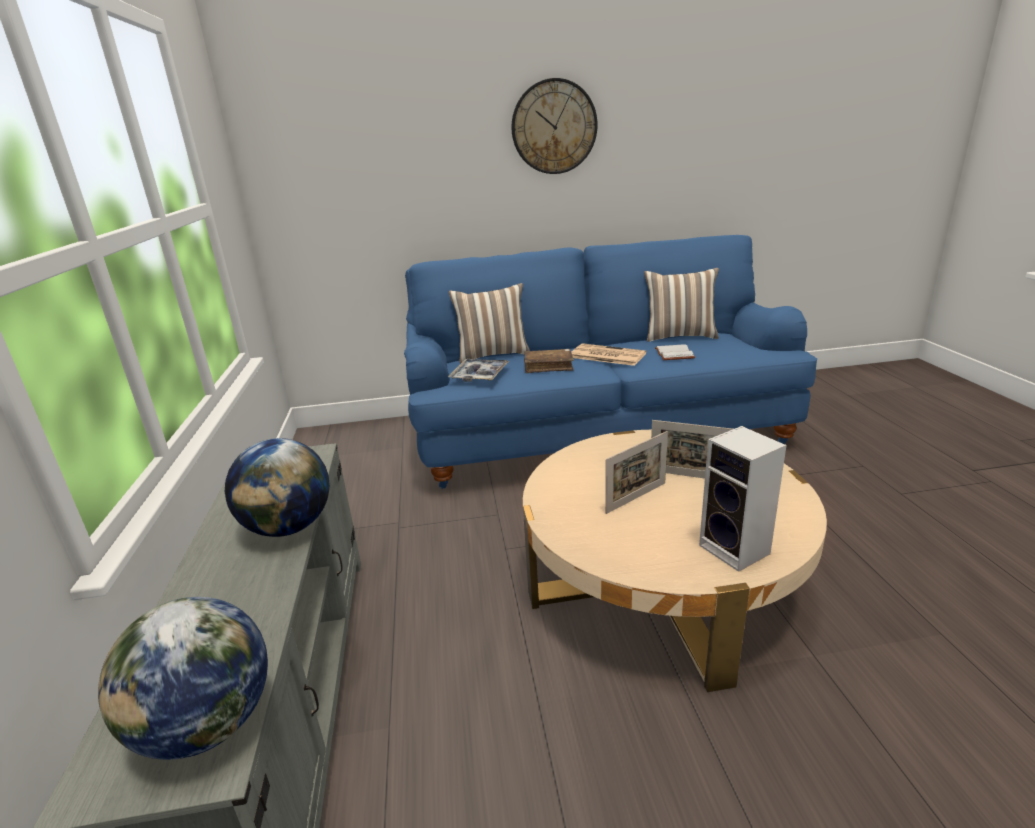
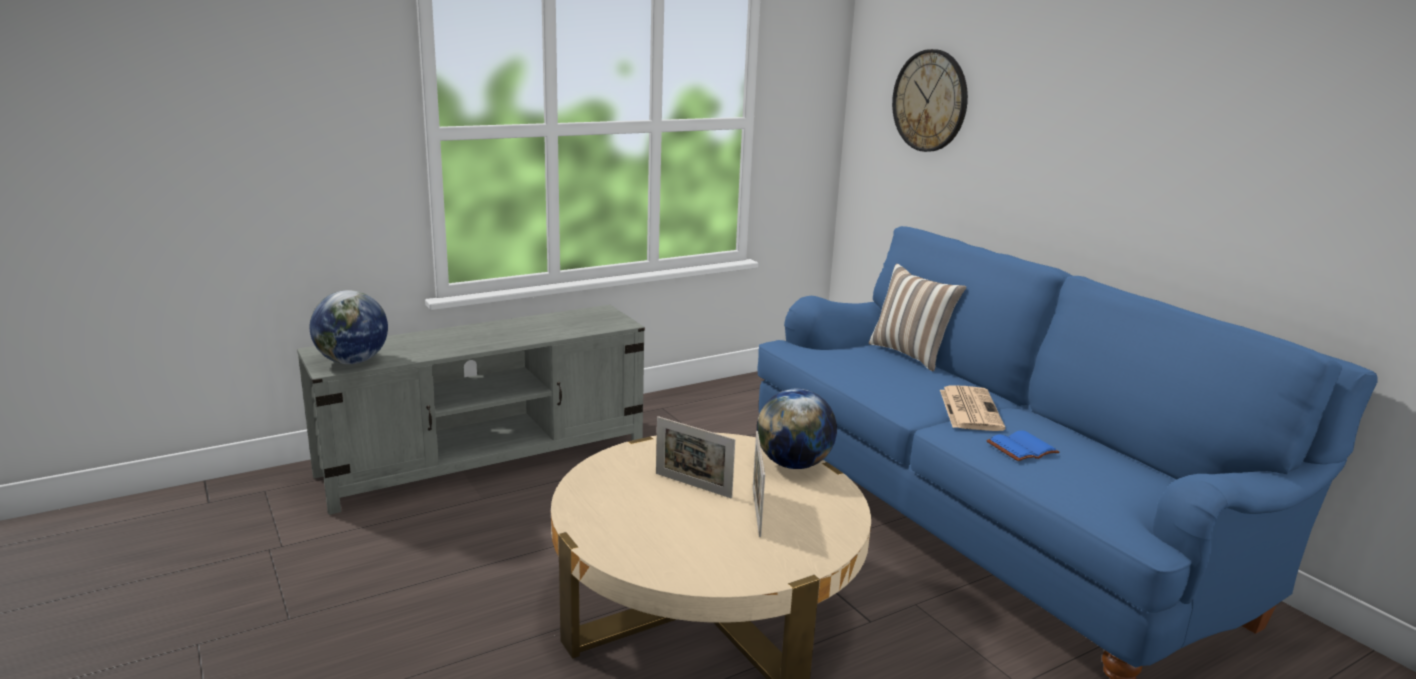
camera: 65 degrees right, 5 degrees down
globe [225,438,330,537] -> globe moved to [757,389,837,469]
tray [448,359,509,382] -> none
wall clock [511,78,597,174] -> wall clock moved to [892,49,968,152]
brown book [524,349,574,373] -> none
pillow [644,268,719,342] -> none
white book [655,344,695,360] -> blue book [986,430,1059,461]
speaker [699,426,786,572] -> none

